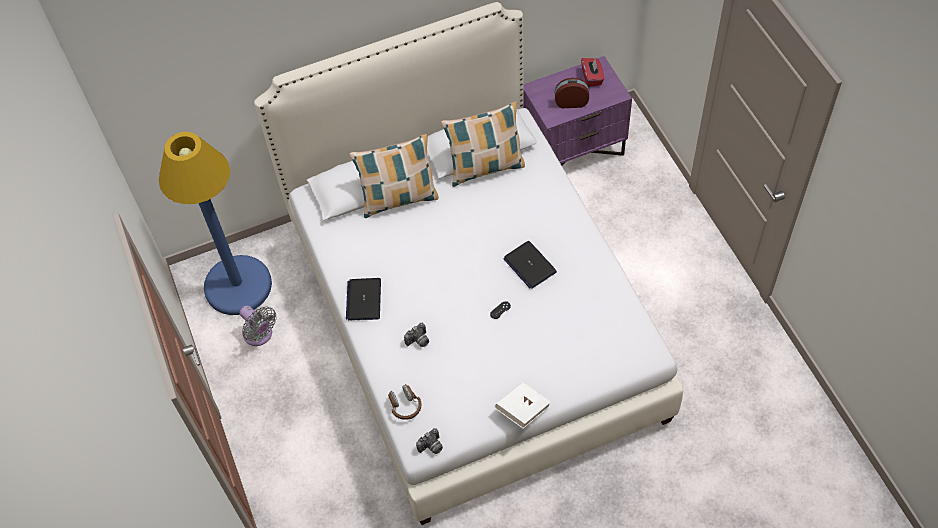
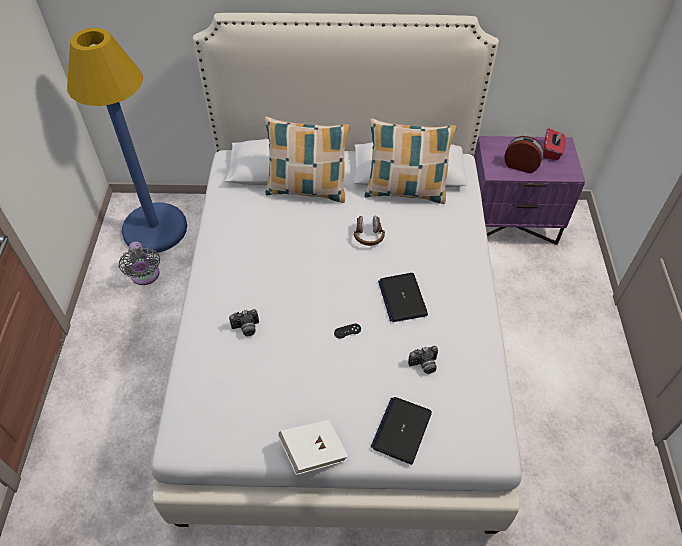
camera: 20 degrees right, 5 degrees down
laptop [346,278,381,321] -> laptop moved to [371,397,432,465]
brown headphones [388,384,421,420] -> brown headphones moved to [354,216,385,246]
camera [416,428,443,454] -> camera moved to [408,346,438,374]

